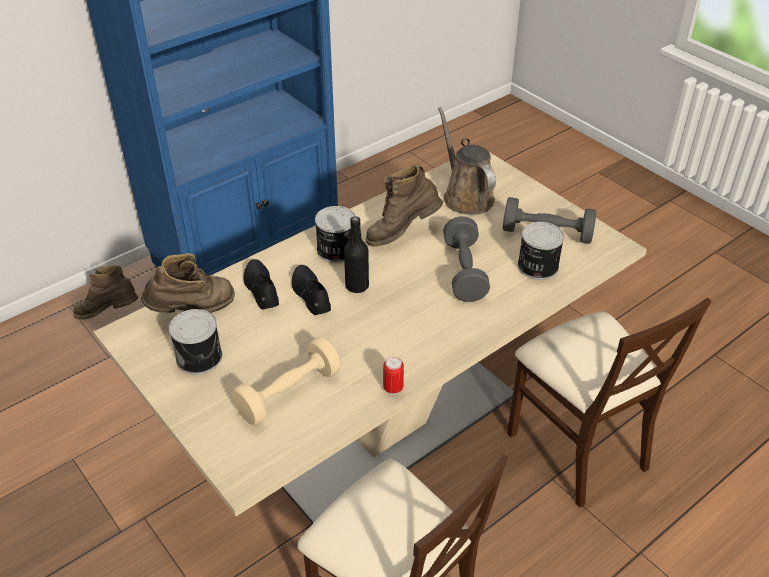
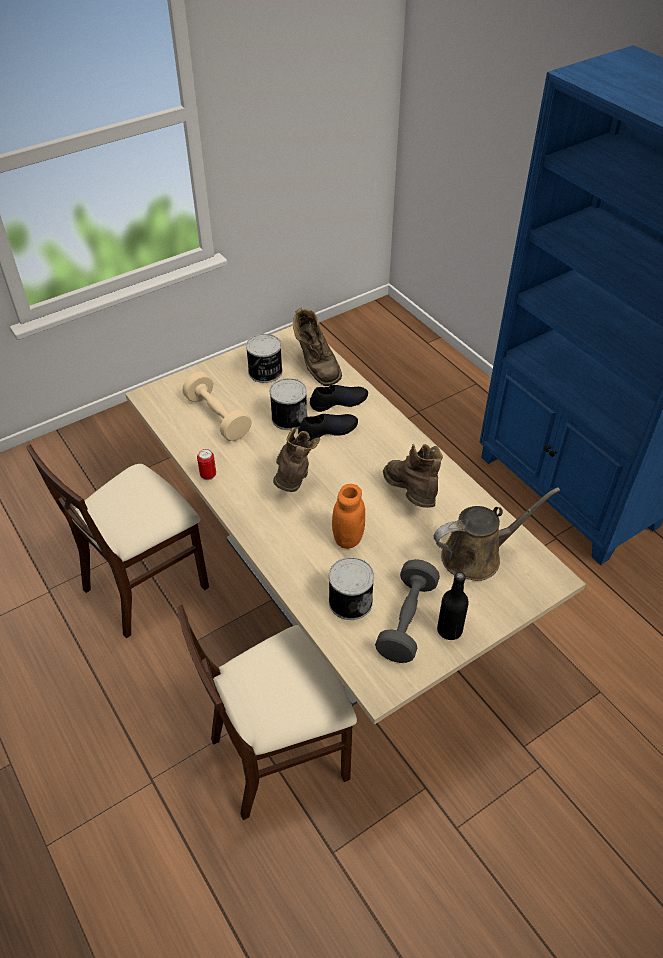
camera: 95 degrees right, 5 degrees up
brown boot [73,265,139,320] -> brown boot moved to [273,427,320,492]
can [315,206,355,263] -> can moved to [270,378,308,430]
black bottle [344,216,369,293] -> black bottle moved to [437,572,469,640]
grey dumbbell [443,216,490,302] -> orange jar [332,484,365,549]

